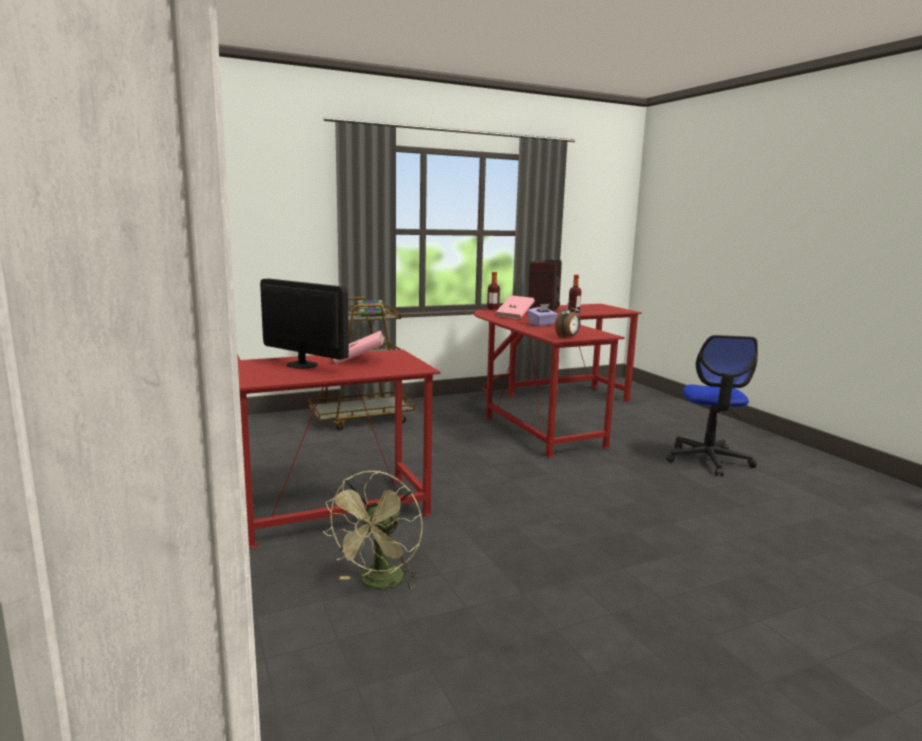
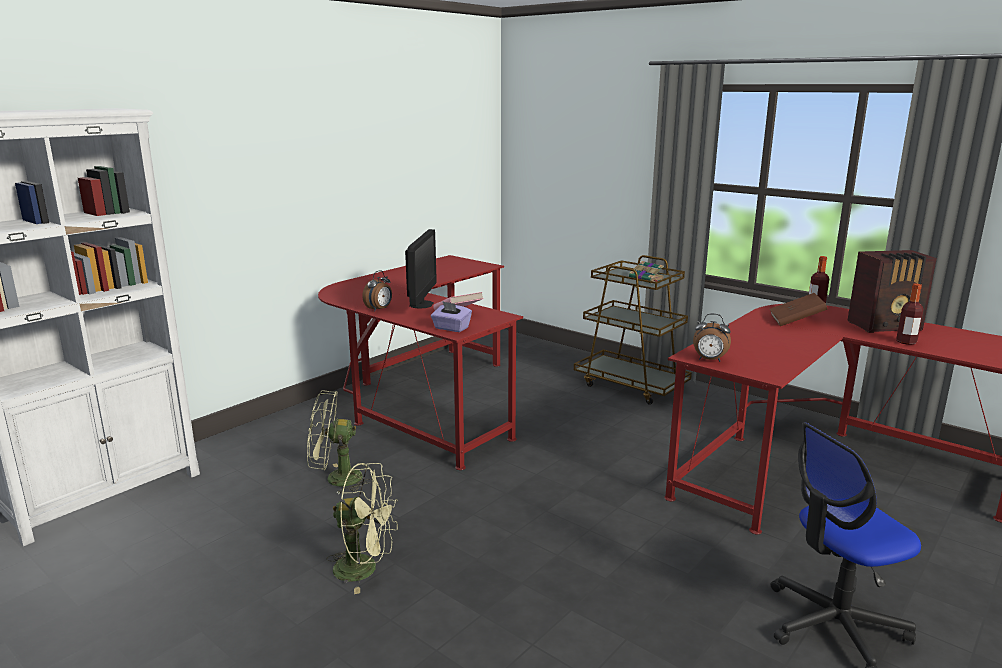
camera: 65 degrees right, 5 degrees up
pink book [496,295,535,319] -> brown book [769,293,827,326]
purple tissue box [527,304,558,326] -> purple tissue box moved to [431,301,472,332]
none -> green fan [326,463,398,594]
none -> alarm clock [362,270,392,312]

